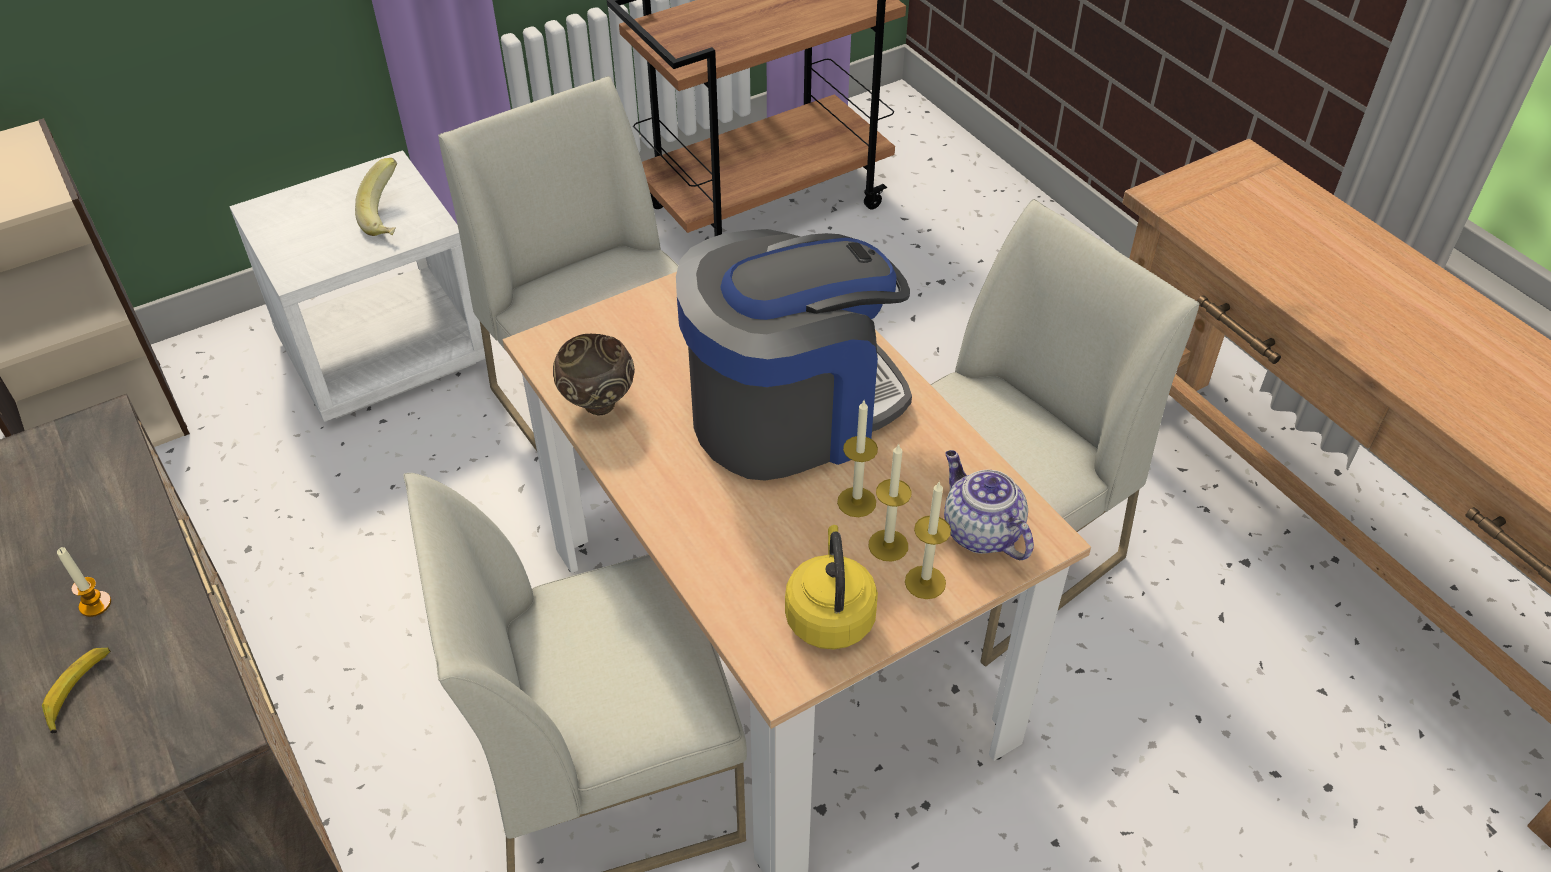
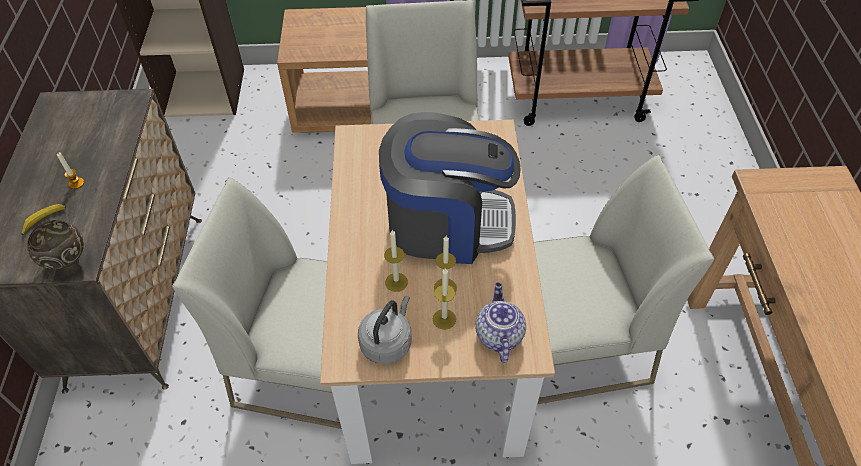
camera: 30 degrees right, 5 degrees up
white nightstand [230,150,486,422] -> brown nightstand [277,7,371,133]
banana [355,158,397,236] -> none
brown bowl [553,334,635,416] -> brown bowl moved to [27,220,84,271]
yellow kettle [785,525,878,649] -> grey kettle [358,296,411,364]
candle [905,481,951,599] -> candle moved to [384,229,408,292]

